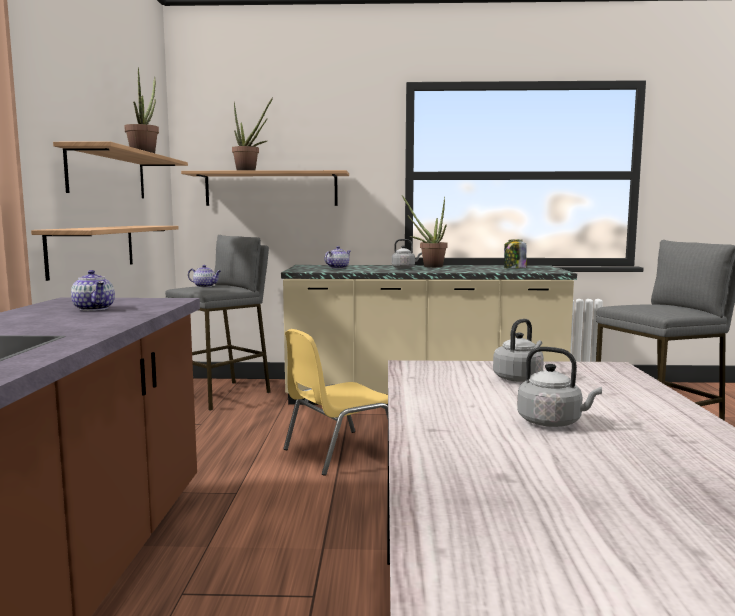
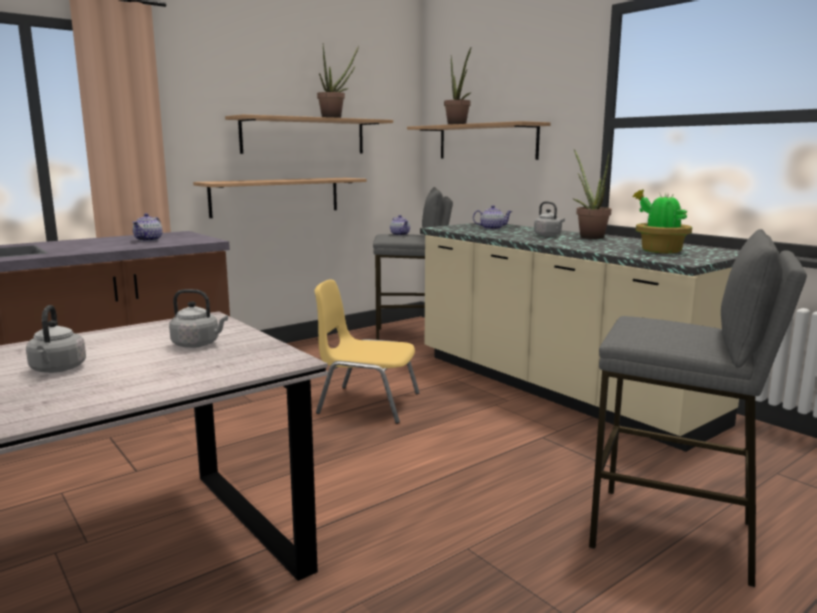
camera: 50 degrees right, 5 degrees up
jar [504,239,527,268] -> potted plant [633,189,692,253]

